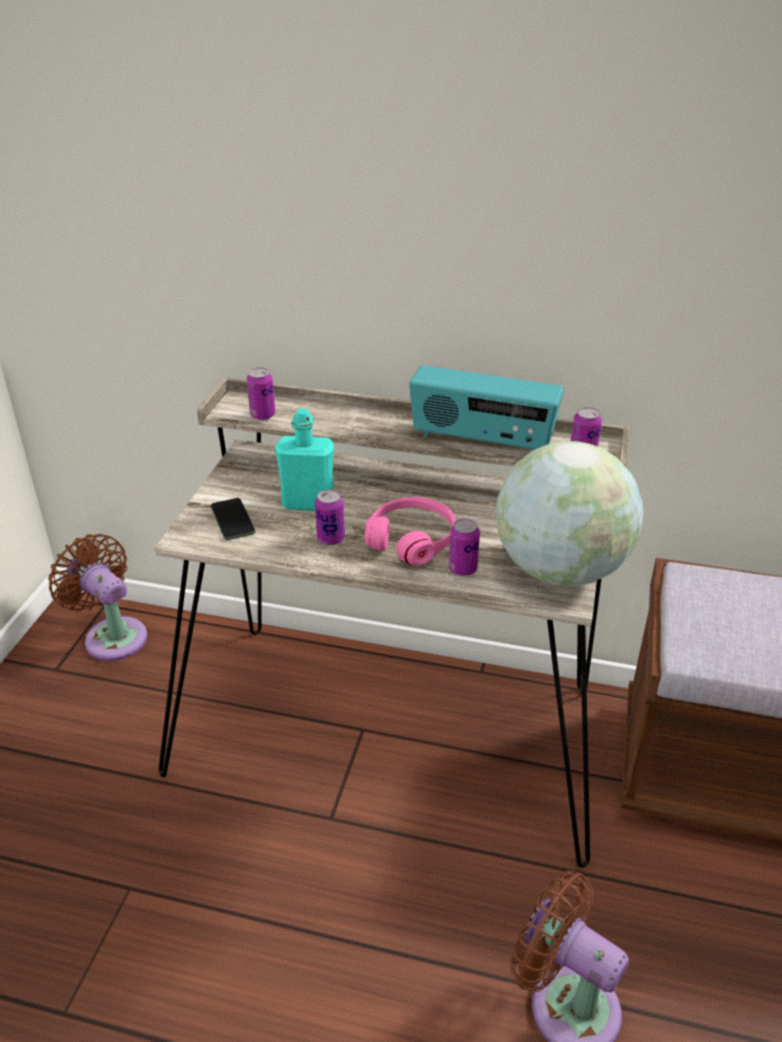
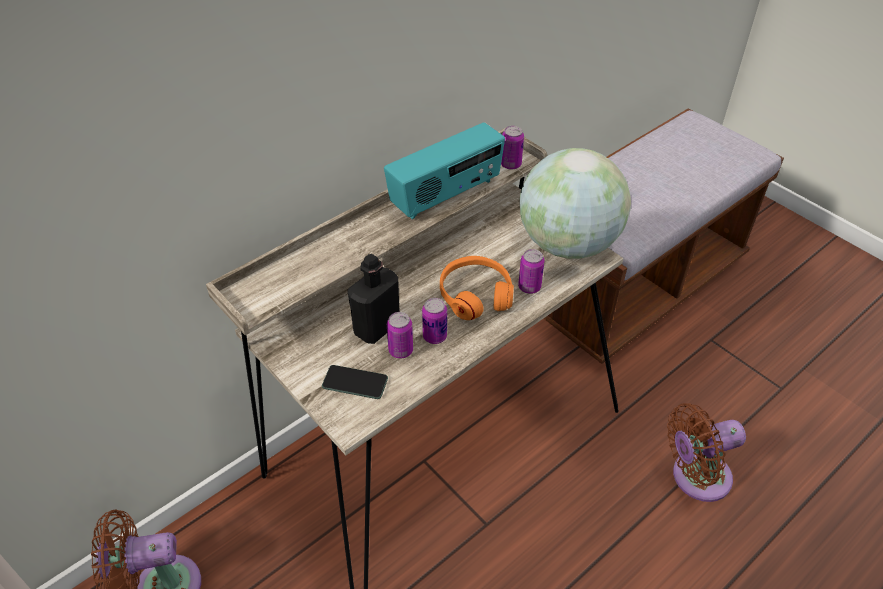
camera: 55 degrees left, 10 degrees up
can [246,368,275,420] -> can moved to [387,312,413,359]
turquoise bottle [275,409,334,511] -> black bottle [348,254,400,344]
pink headphones [365,497,456,565] -> orange headphones [440,256,514,320]

